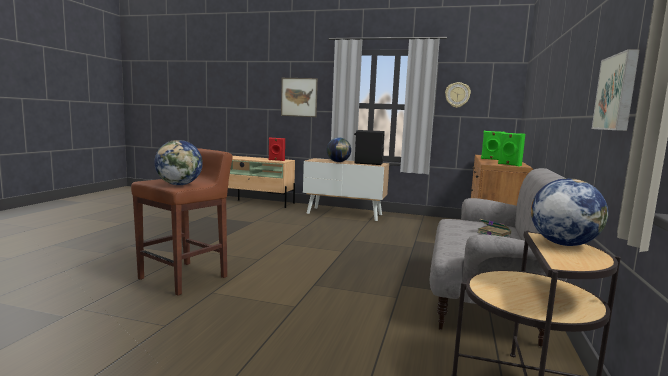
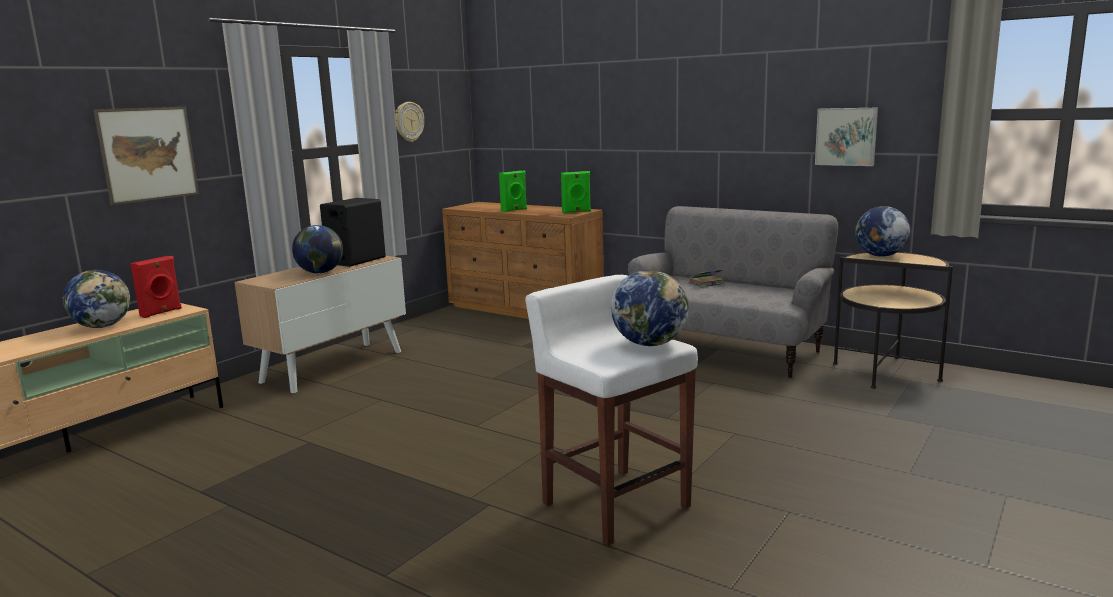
camera: 70 degrees left, 5 degrees up
brown stool [131,148,233,296] -> white stool [525,275,698,546]
none -> globe [62,270,130,328]

